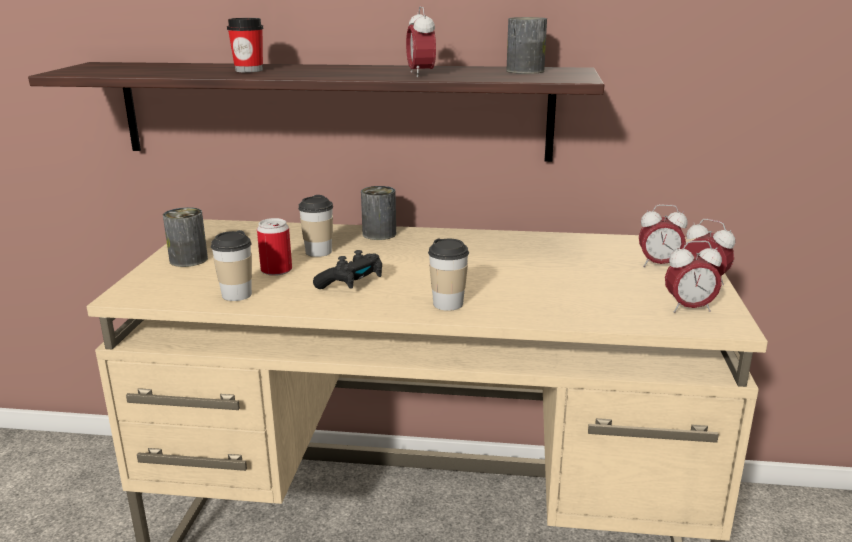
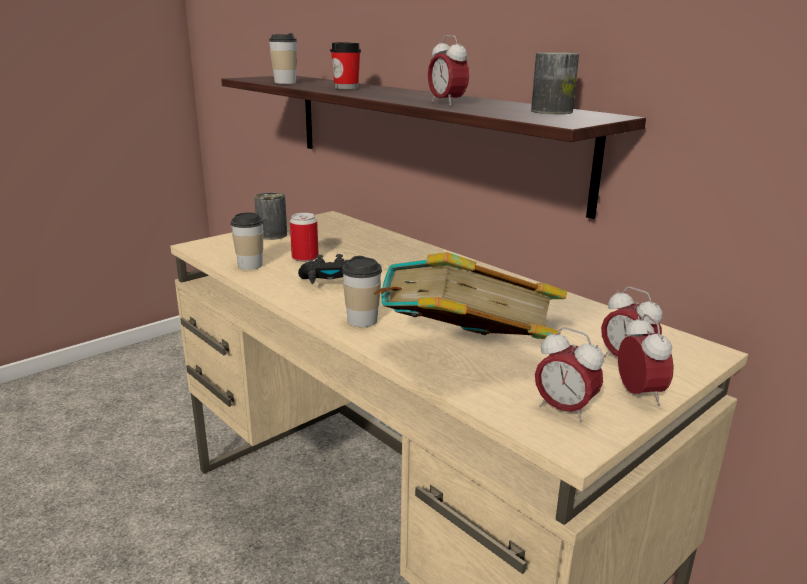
camera: 40 degrees right, 0 degrees up
cup [298,195,333,257] -> cup moved to [269,33,297,84]
can [361,186,396,240] -> none
alarm clock [406,6,436,77] -> alarm clock turned 60 degrees counterclockwise [428,35,469,106]
none -> book [374,252,567,339]

